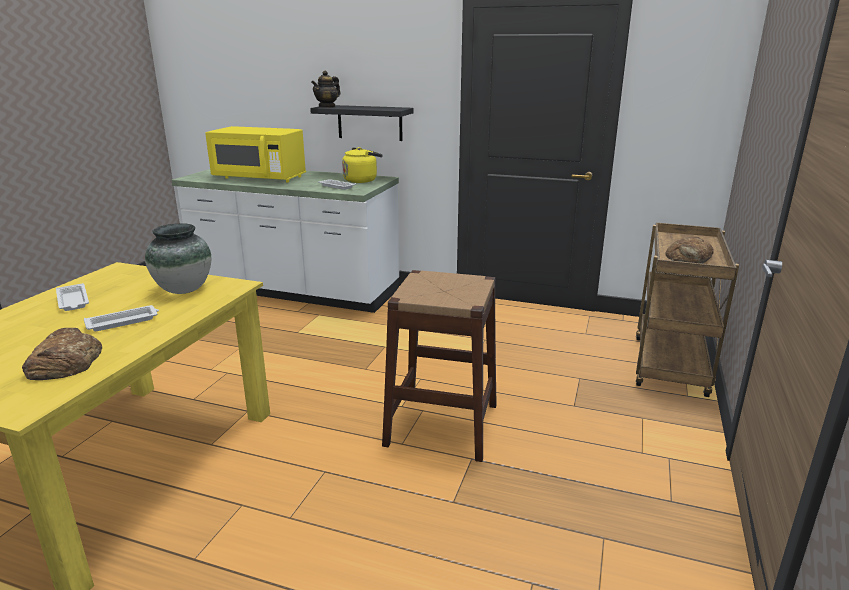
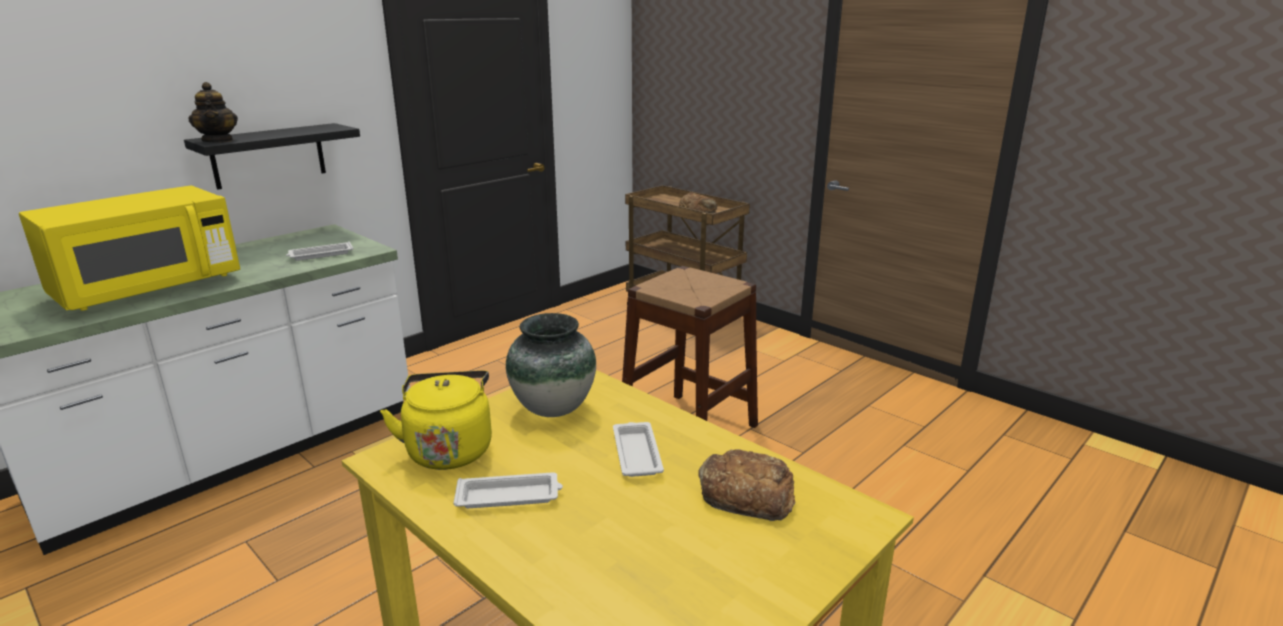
camera: 65 degrees left, 0 degrees up
yellow kettle [342,147,383,183] -> yellow kettle moved to [380,370,492,470]

